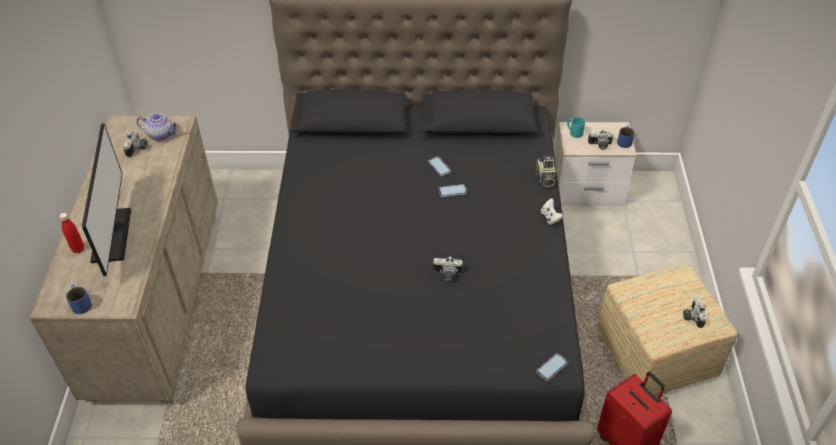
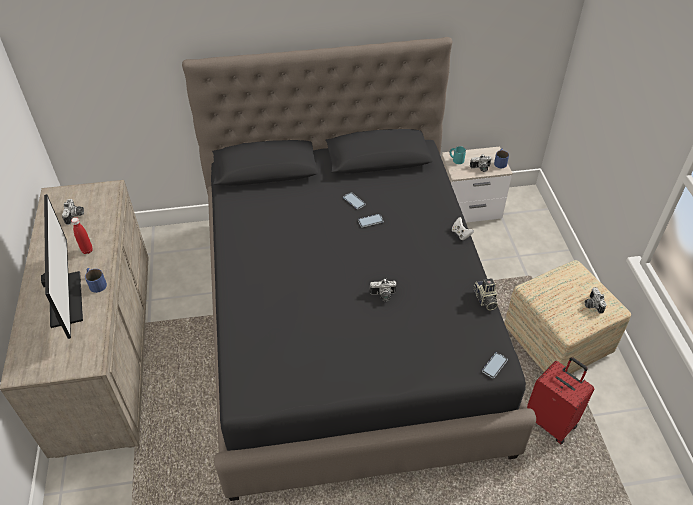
camera: 10 degrees left, 0 degrees up
red bottle [59,212,84,253] -> red bottle moved to [71,217,93,254]
blue mug [66,285,92,314] -> blue mug moved to [85,268,107,293]
teapot [136,113,179,141] -> none
camera [535,155,556,187] -> camera moved to [473,278,498,311]

